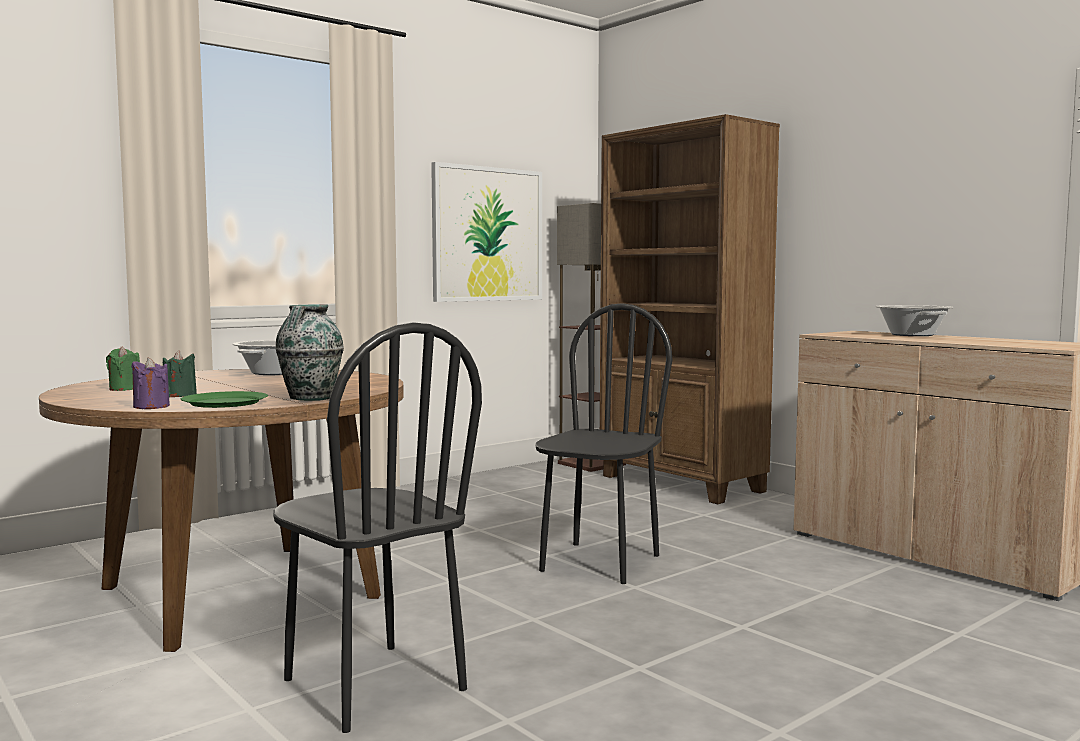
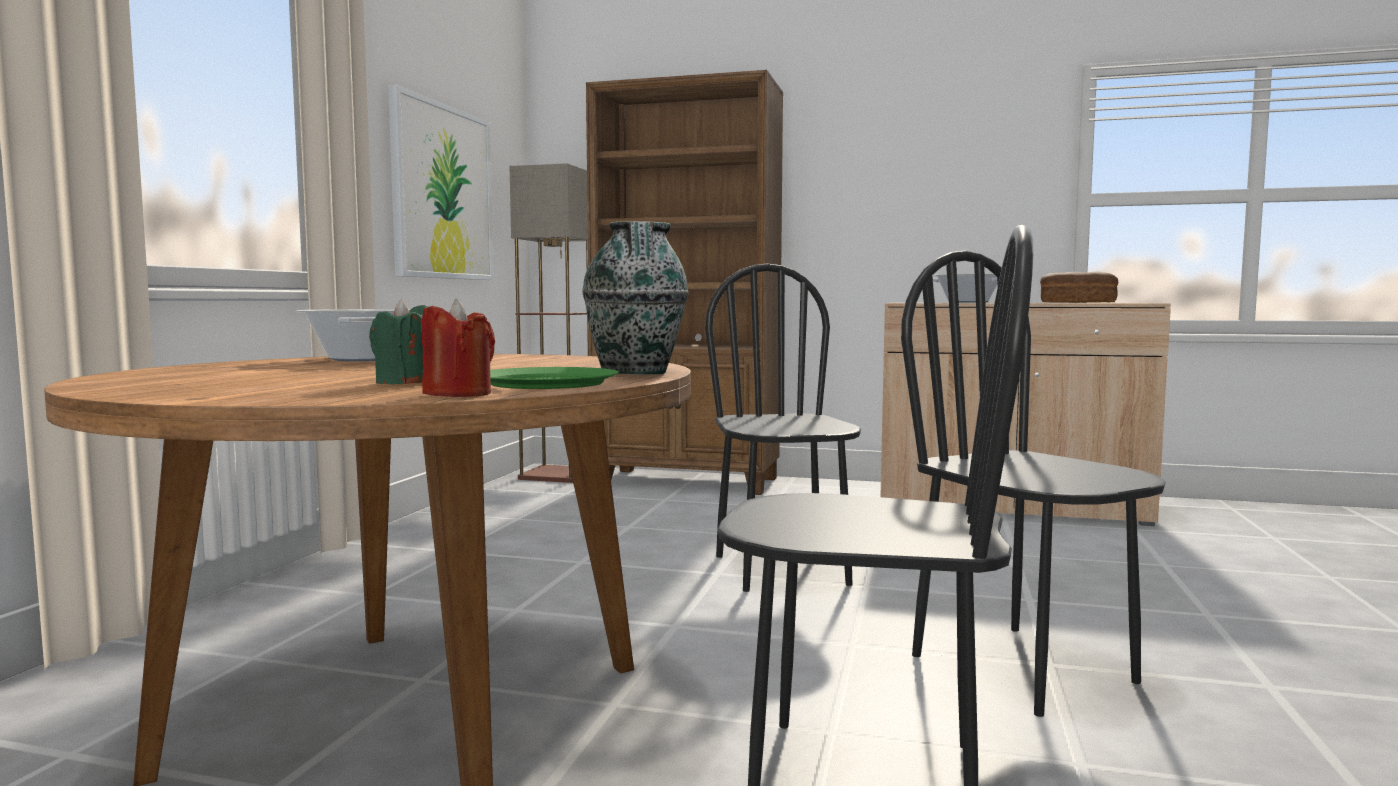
camera: 35 degrees left, 0 degrees up
green candle [106,346,140,391] -> none
purple candle [131,358,170,409] -> red candle [422,299,495,397]
none -> black chair [901,250,1166,717]
none -> bread [1040,271,1119,303]

